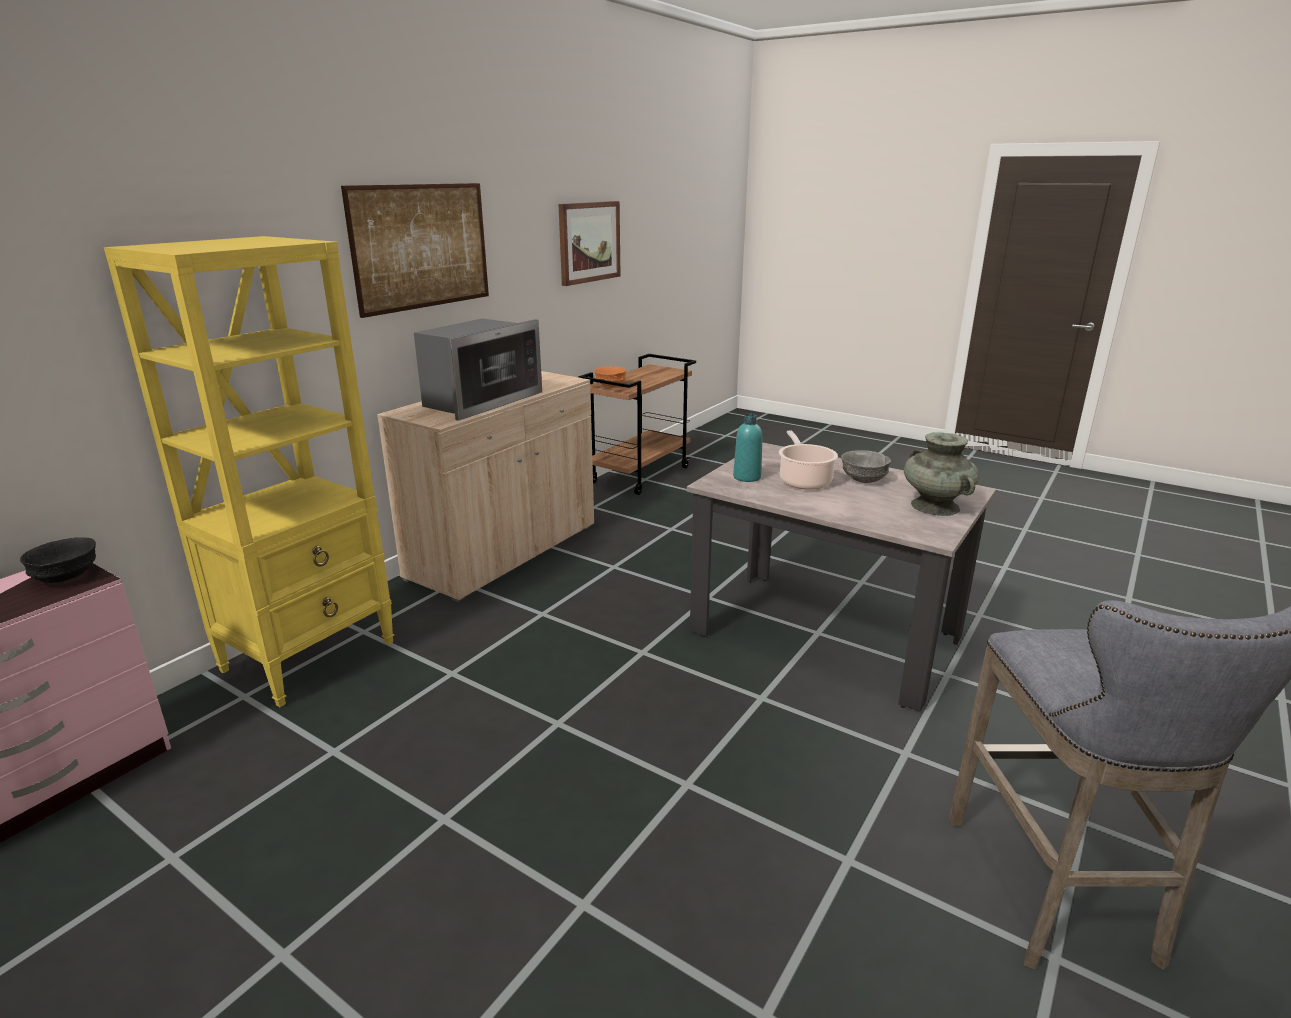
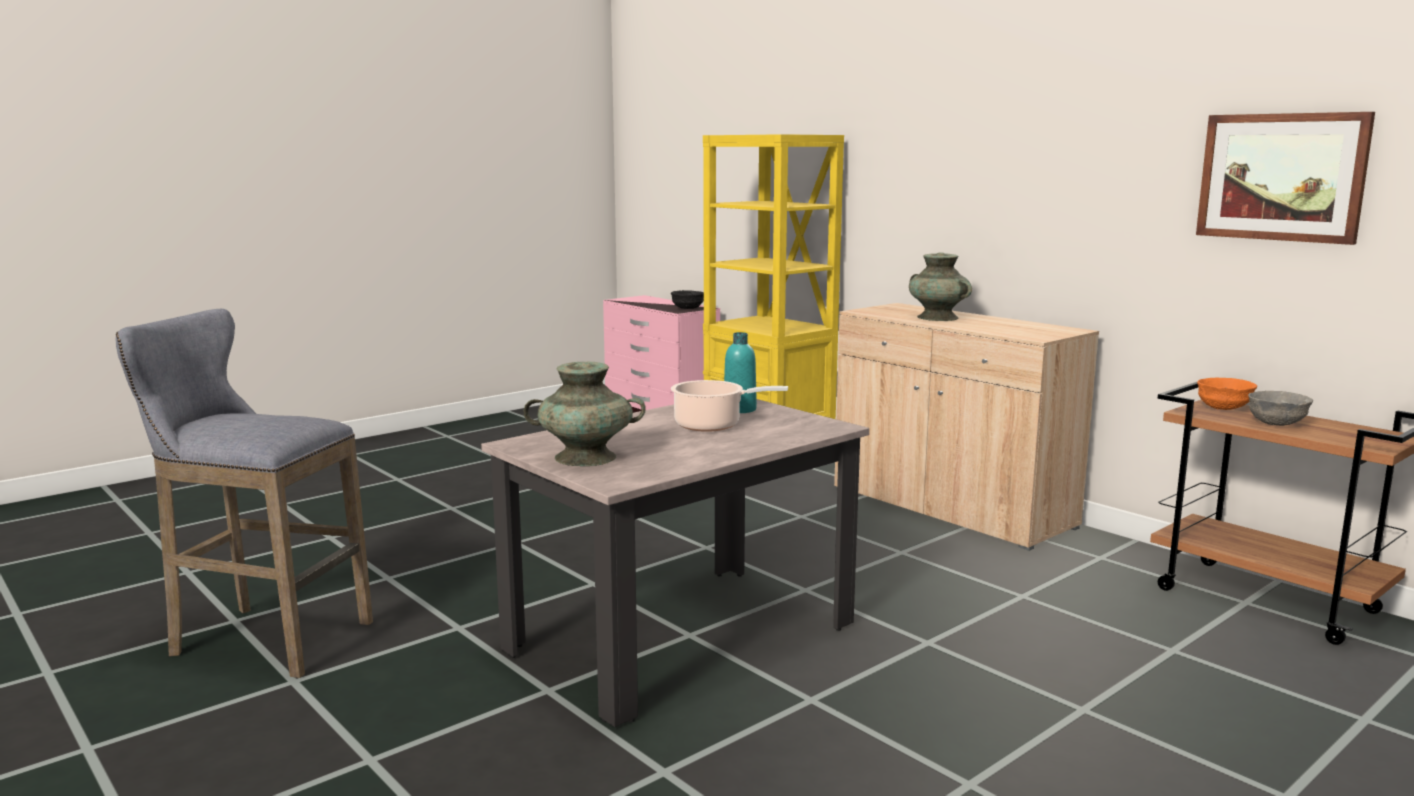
camera: 105 degrees right, 10 degrees down
picture [341,183,489,318] -> none
microwave [414,318,542,421] -> turquoise vase [909,252,972,321]
grey bowl [841,450,891,483] -> grey bowl moved to [1248,391,1313,426]

